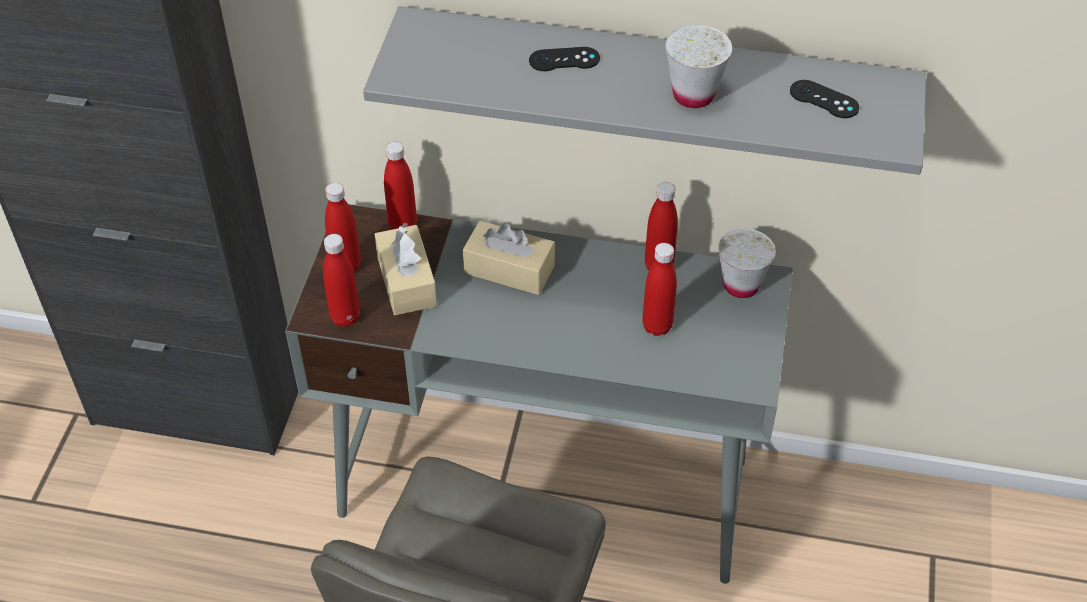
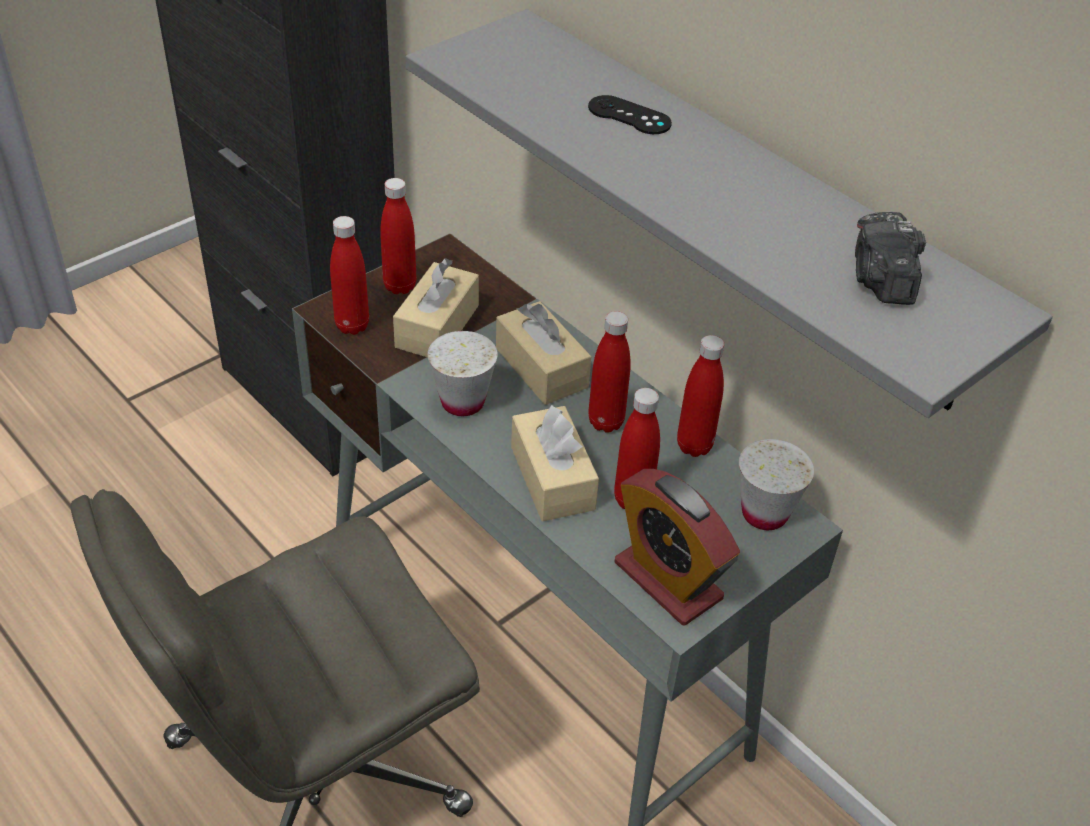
camera: 35 degrees right, 5 degrees down
red bottle [384,142,417,230] -> red bottle moved to [588,311,631,433]
white cup [665,25,732,108] -> white cup moved to [428,331,498,416]
black game controller [790,80,859,118] -> camera [855,211,926,305]
none -> beige tissue box [511,404,599,521]
none -> alarm clock [615,469,740,625]

